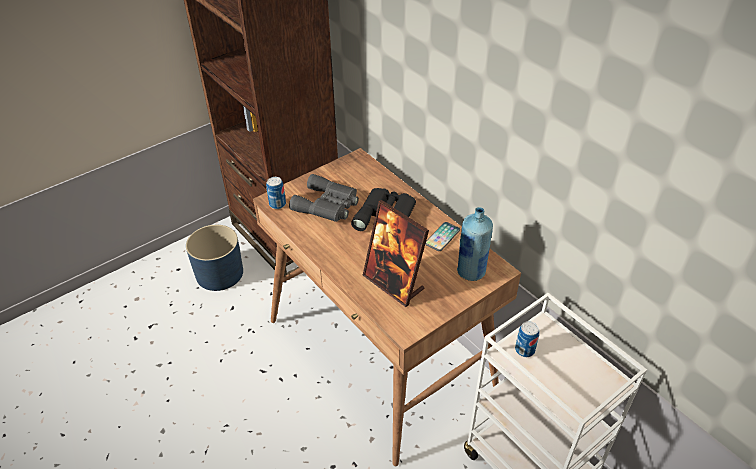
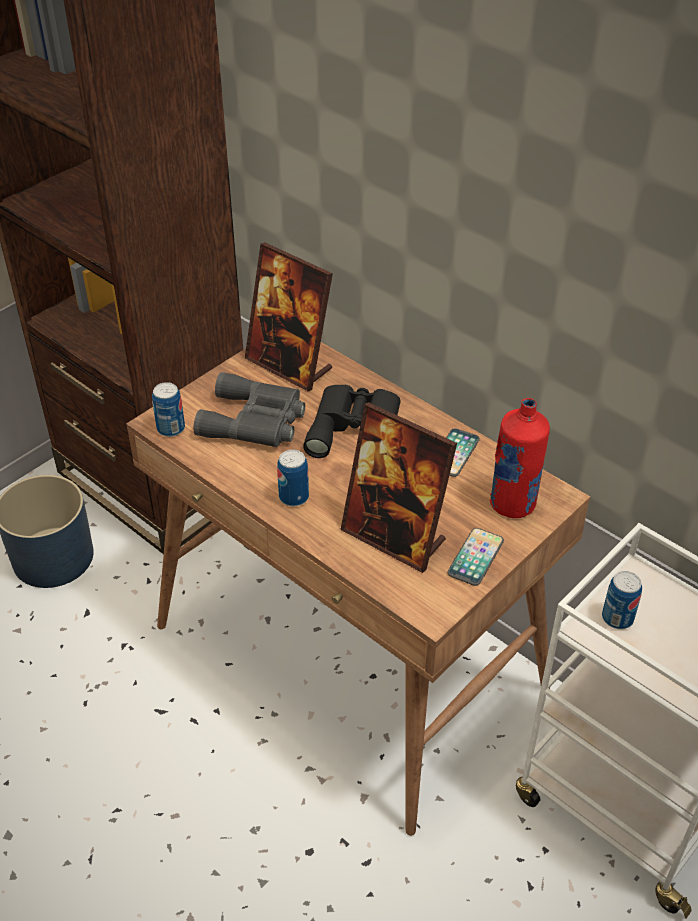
camera: 10 degrees left, 0 degrees up
blue bottle [457,207,493,281] -> red bottle [490,398,550,518]
none -> picture frame [245,242,333,391]
none -> can [277,450,309,506]
none -> phone [448,528,504,586]

